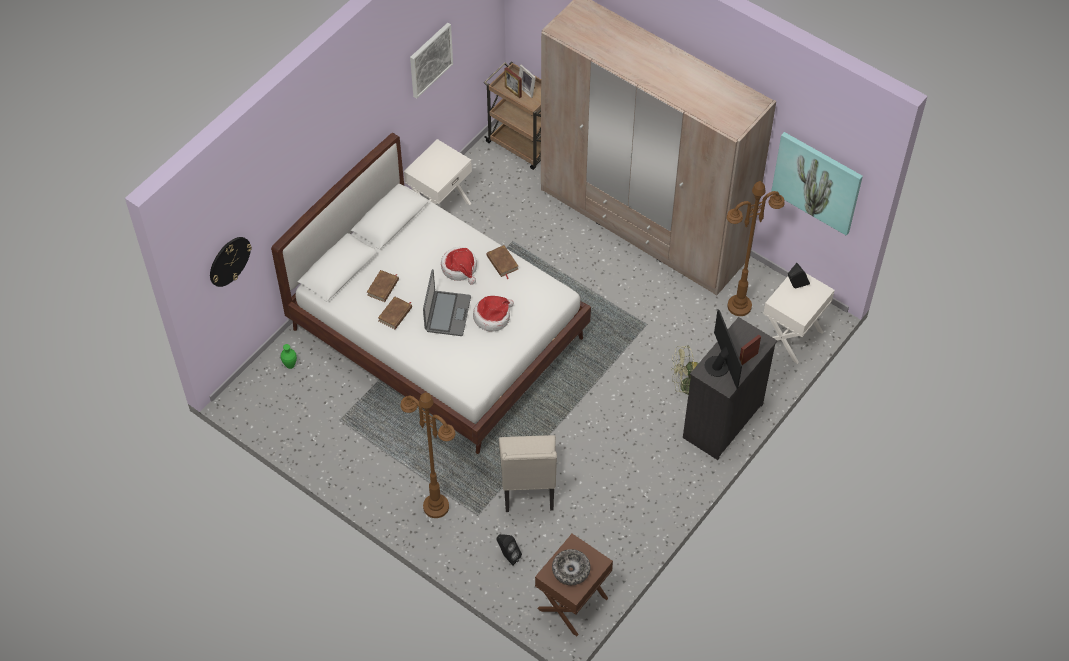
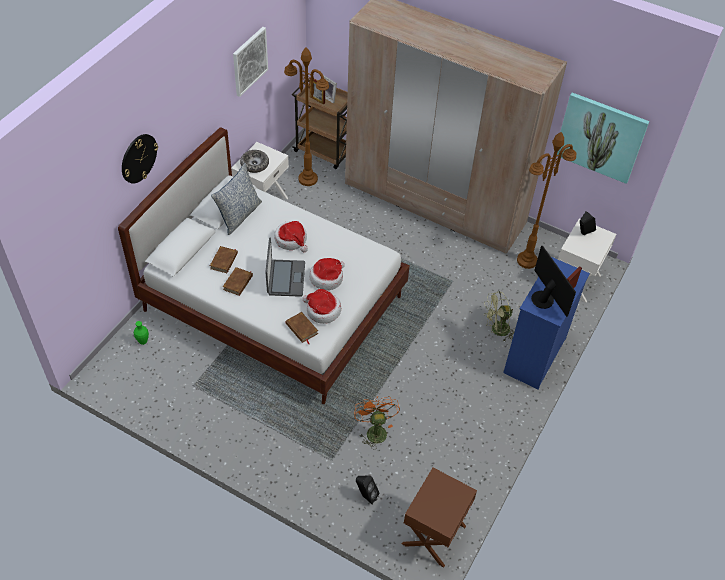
camera: 10 degrees left, 5 degrees down
wall clock [210,237,252,287] -> wall clock moved to [122,134,158,184]
brown floor lamp [400,393,455,518] -> brown floor lamp moved to [284,47,329,186]
brown book [486,245,518,279] -> brown book moved to [285,312,318,345]
beige chair [499,435,557,512] -> orange fan [354,396,400,448]
bowl [552,549,591,585] -> bowl moved to [240,150,269,173]
black dresser [683,317,777,460] -> blue dresser [503,257,590,389]
none -> pillow [211,163,262,235]
none -> hat [302,289,341,324]

